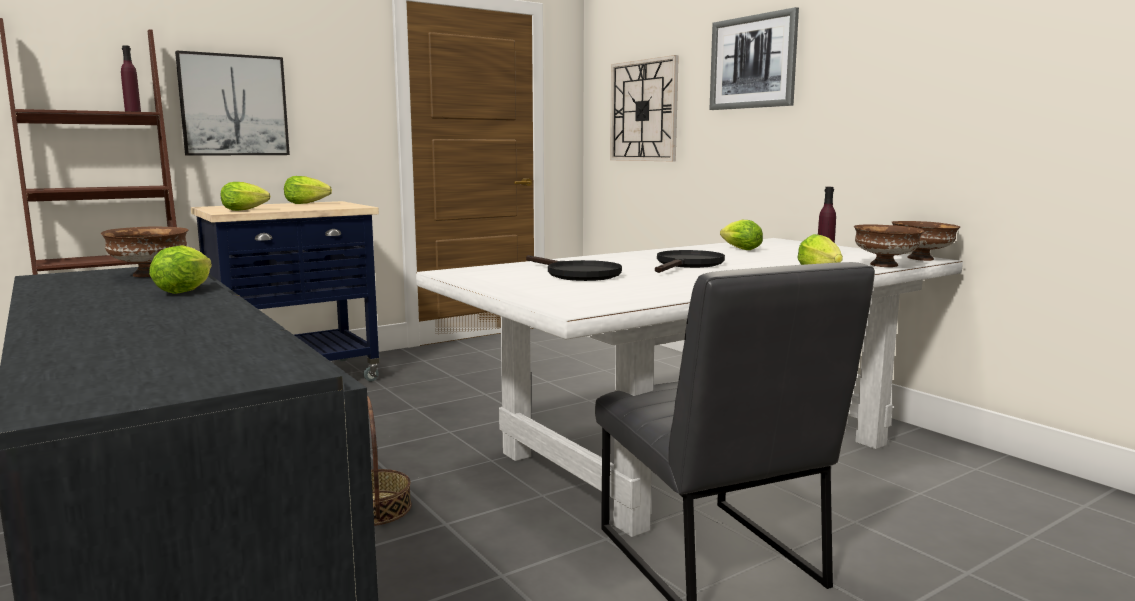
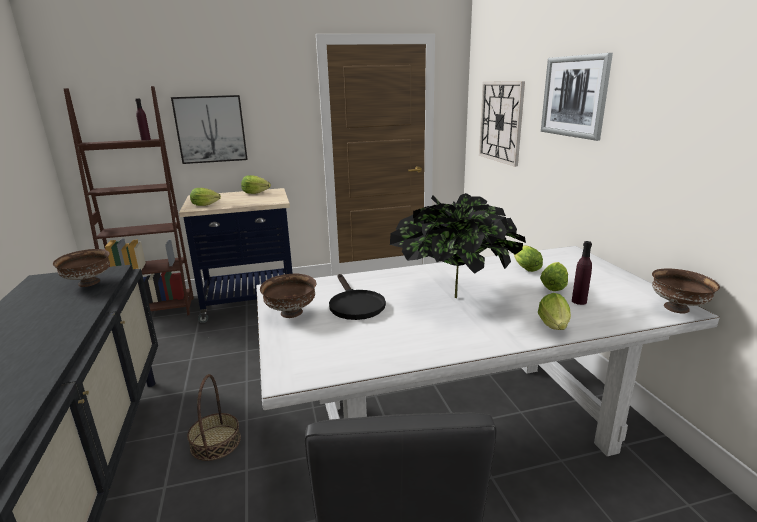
camera: 20 degrees right, 10 degrees up
lettuce [149,245,212,294] -> lettuce moved to [540,262,568,291]
black frying pan [655,250,725,273] -> potted plant [390,193,526,298]
brown bowl [854,224,924,267] -> brown bowl moved to [260,274,316,318]

